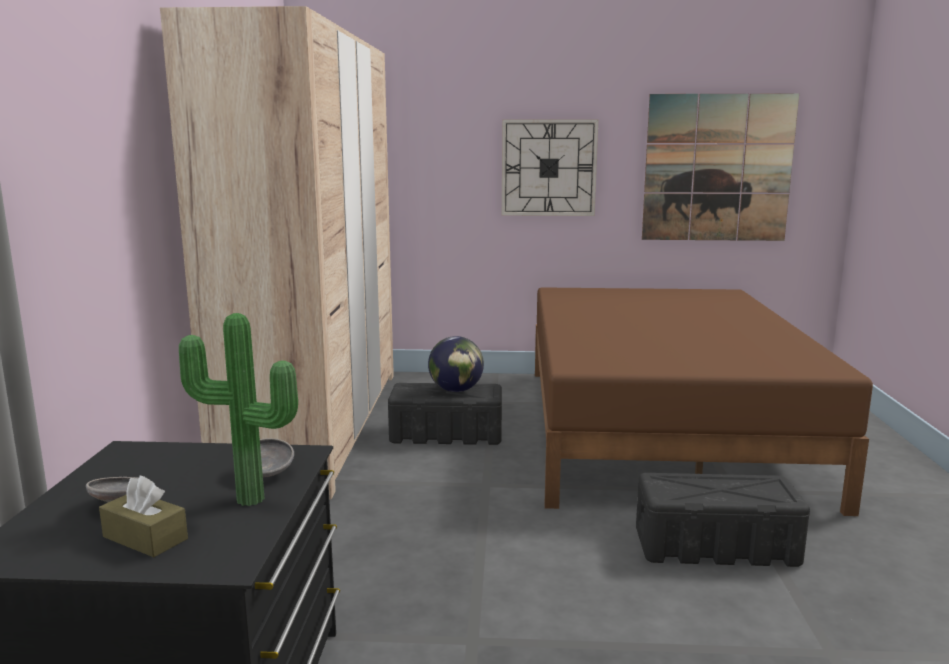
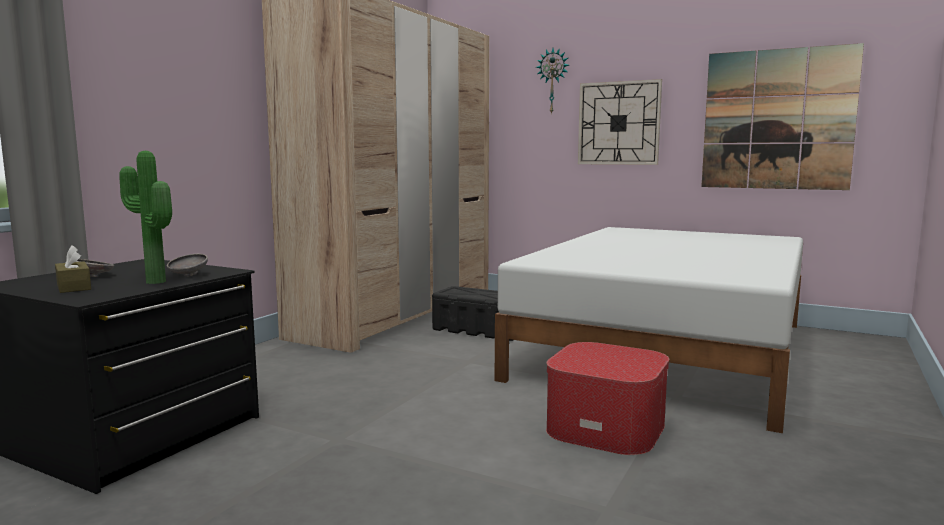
camera: 25 degrees right, 5 degrees down
globe [428,336,484,392] -> none
brown bed [535,287,873,516] -> white bed [495,227,803,433]
black storage box [636,473,810,567] -> ottoman [546,342,669,455]
none -> wall clock [536,48,569,114]

